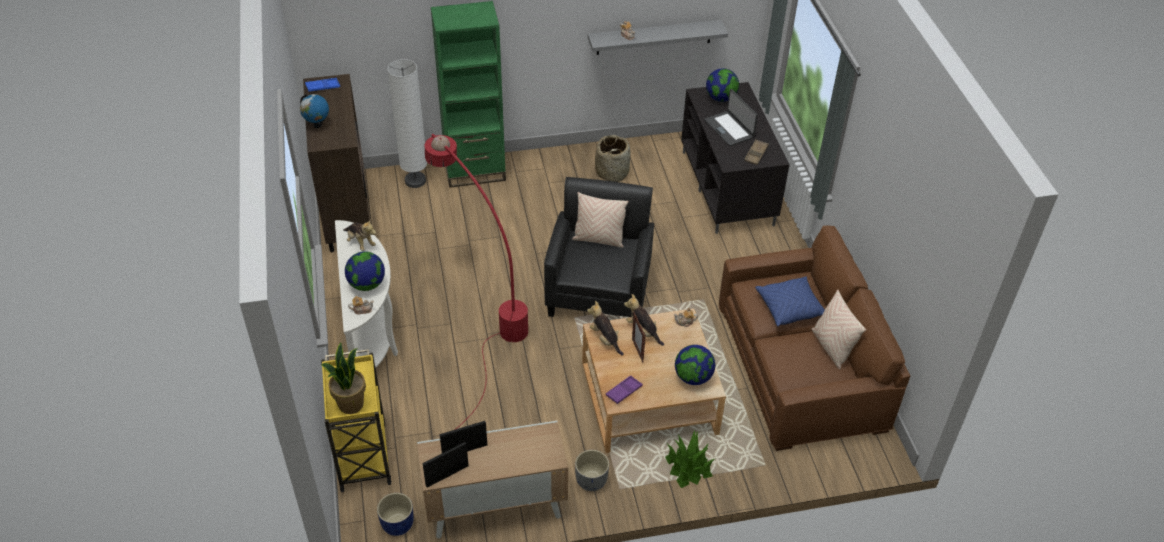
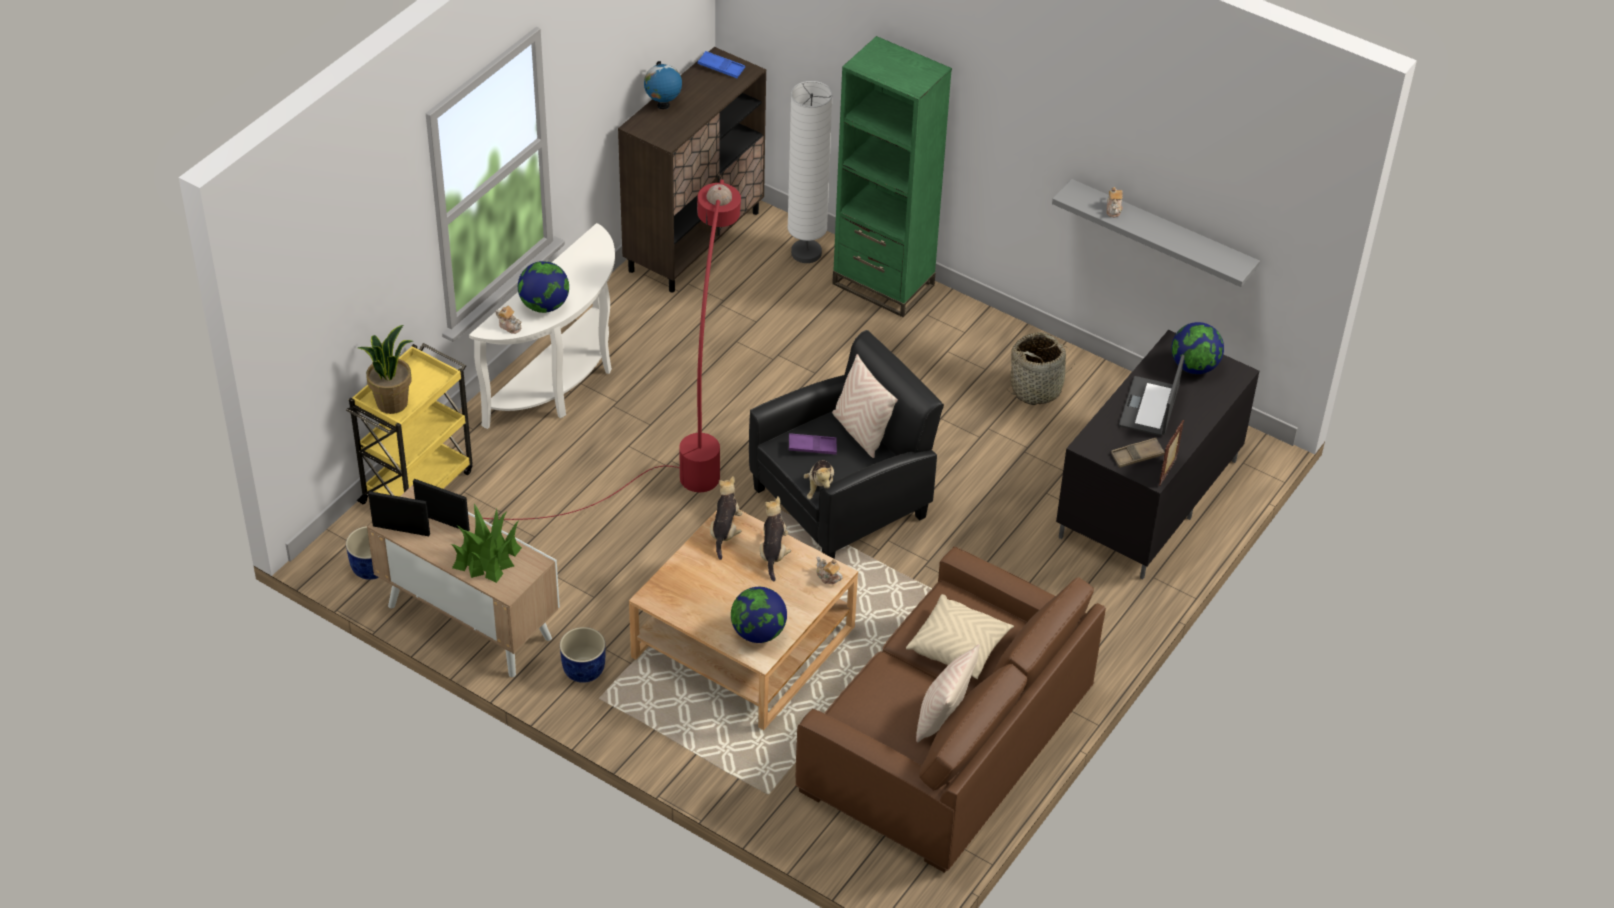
camera: 45 degrees right, 0 degrees up
plush toy [343,220,376,251] -> plush toy moved to [804,460,834,500]
grey planter [575,450,609,491] -> blue planter [560,627,605,683]
purple tray [606,375,643,404] -> purple tray moved to [789,433,837,455]
picture frame [632,313,646,362] -> picture frame moved to [1159,420,1184,486]
potted plant [665,430,714,488] -> potted plant moved to [451,504,522,583]
blue pillow [755,277,825,326] -> beige pillow [906,594,1014,679]

